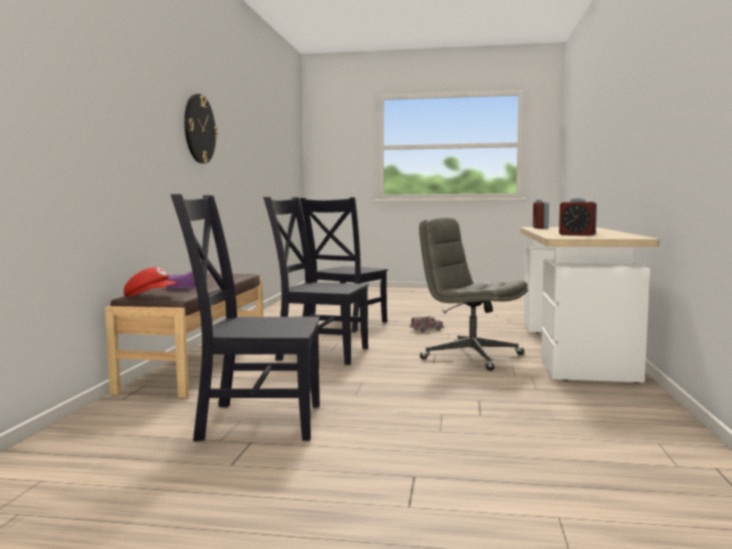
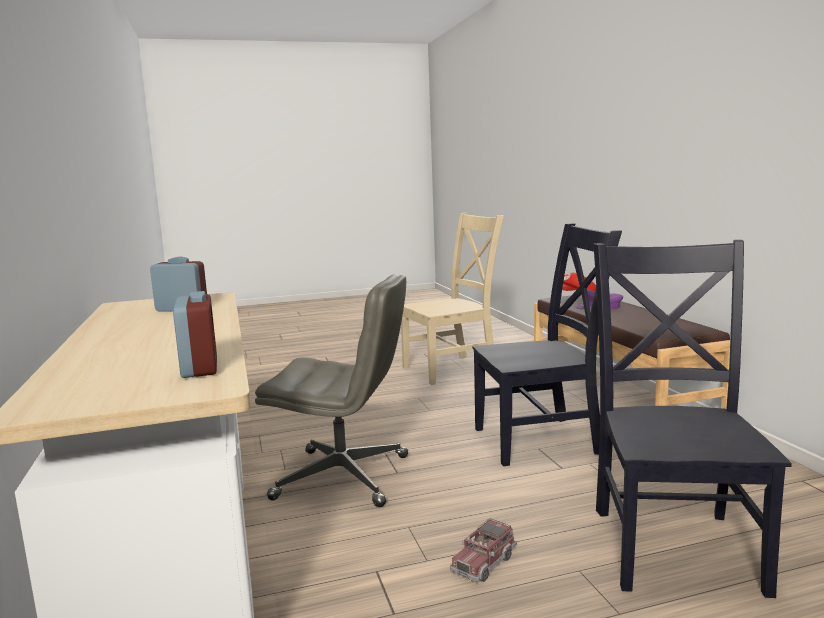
camera: 155 degrees right, 5 degrees up
black chair [170,194,320,441] -> beige chair [401,213,504,385]
wall clock [184,94,218,164] -> none

